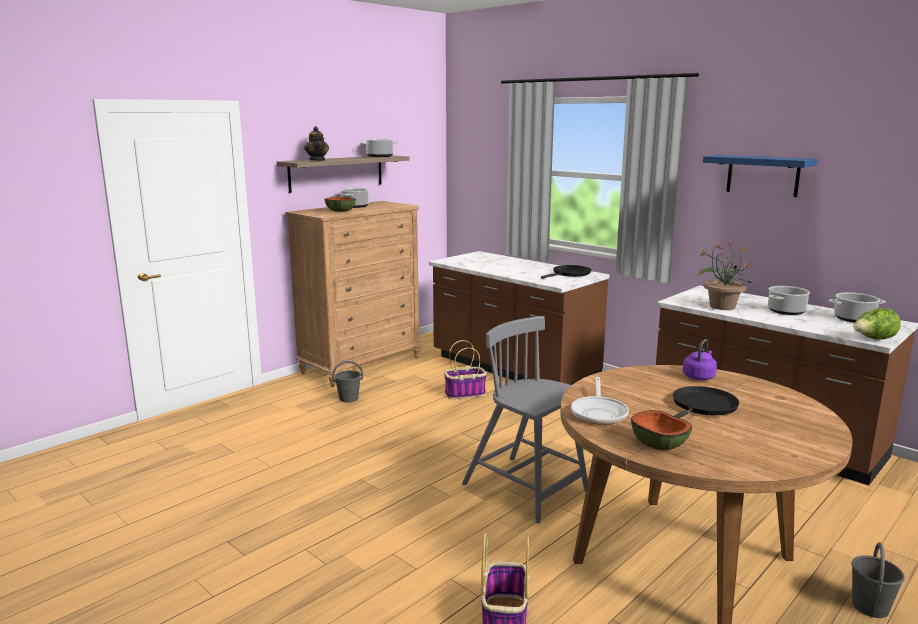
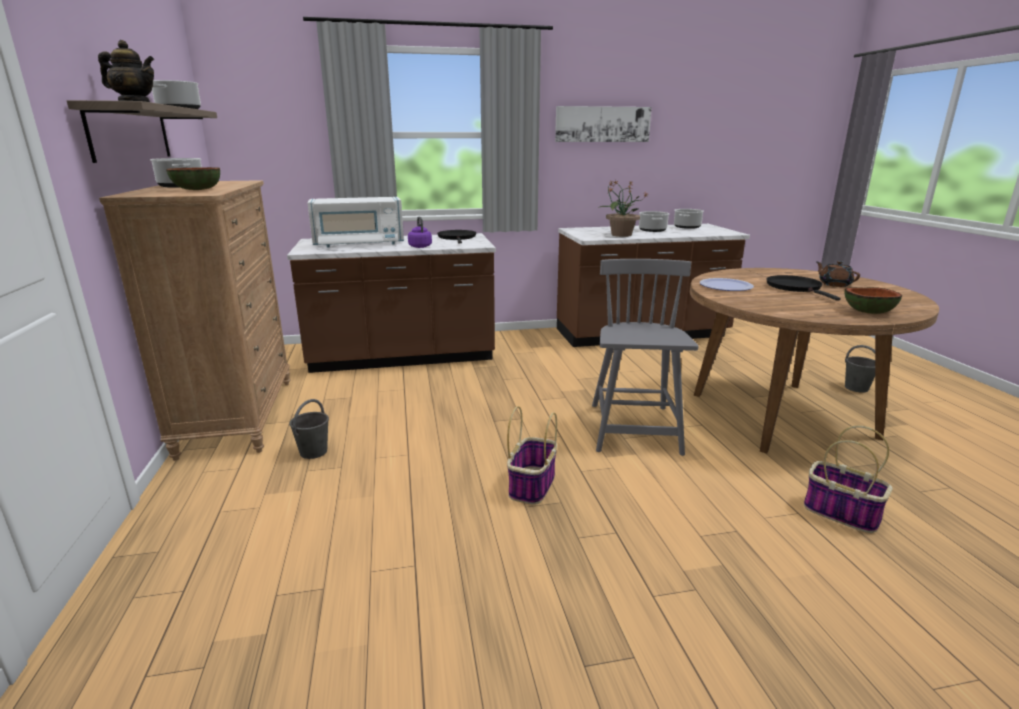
camera: 55 degrees left, 5 degrees up
basket [444,340,487,399] -> basket moved to [507,406,557,505]
grey chair [462,316,588,524] -> grey chair turned 105 degrees clockwise [592,259,699,456]
frying pan [571,377,629,425] -> none
purple kettle [683,339,717,380] -> purple kettle moved to [408,217,432,248]
blue shelf [703,155,817,197] -> picture [555,106,652,142]
lettuce [853,308,901,340] -> none
none -> white microwave [308,197,404,247]
none -> plate [699,278,754,291]
none -> brown teapot [816,261,860,287]

